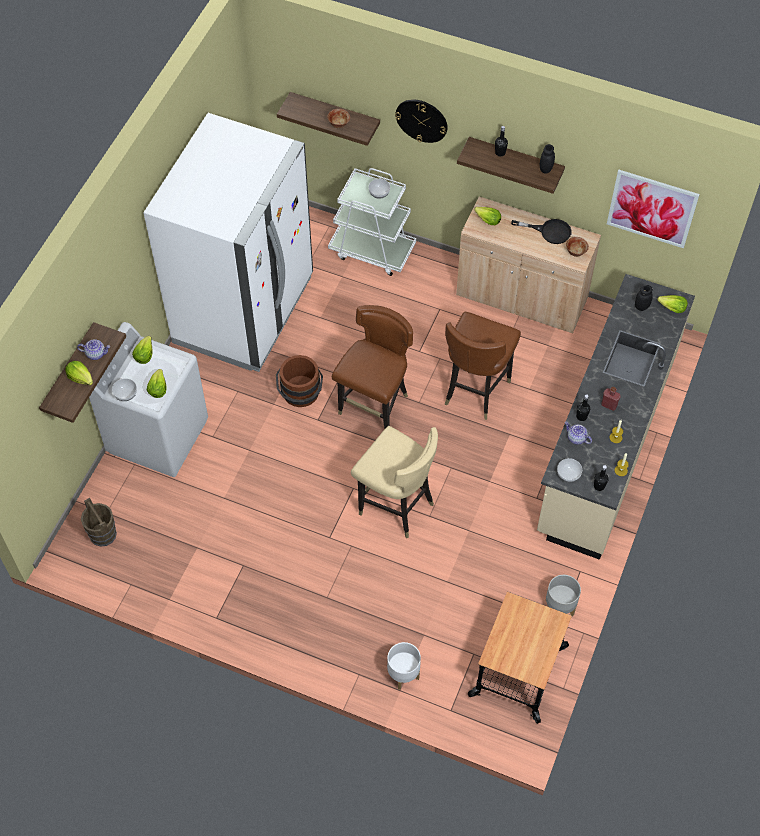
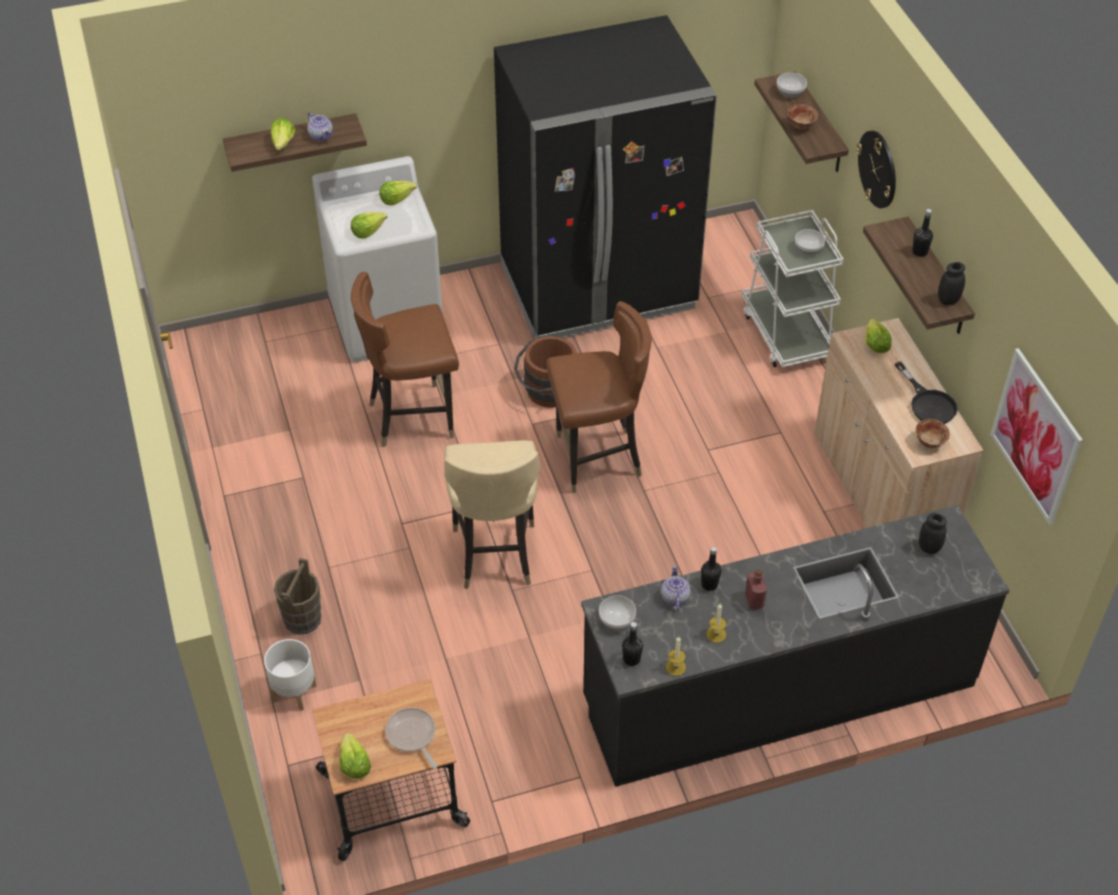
camera: 50 degrees right, 10 degrees down
brown bucket [81,498,117,547] -> brown bucket moved to [274,558,322,635]
bowl [112,378,137,401] -> bowl moved to [777,72,807,98]
white fridge [144,113,313,372] -> black fridge [494,15,717,339]
brown chair [445,312,521,420] -> brown chair moved to [351,272,459,447]
beige counter [537,274,695,560] -> black counter [581,505,1009,787]
grey planter [546,575,581,616] -> none
lettuce [657,295,688,313] -> lettuce moved to [339,733,371,779]
none -> frying pan [385,707,437,769]

